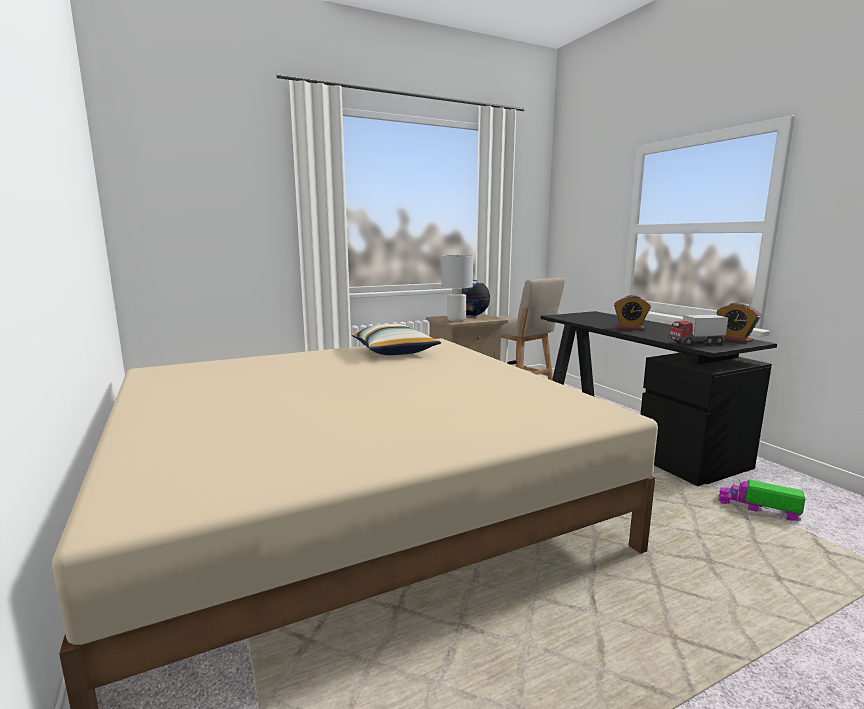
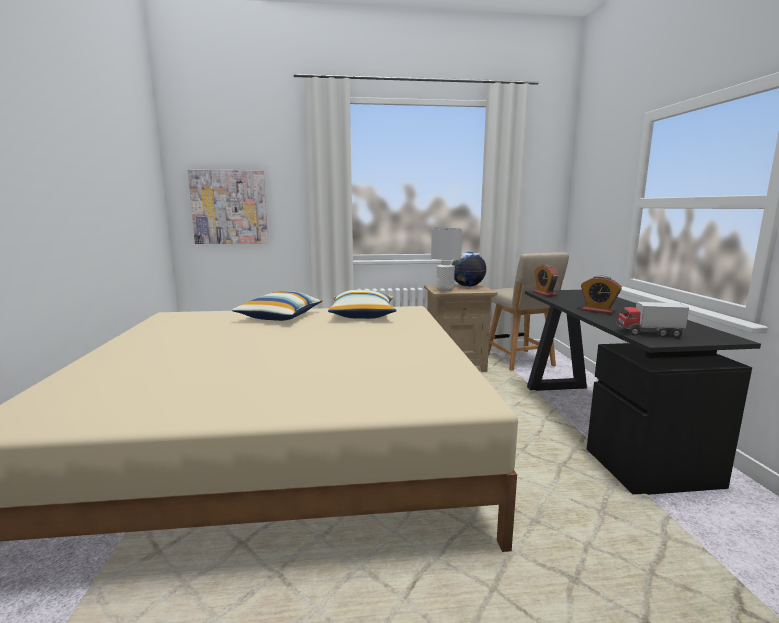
camera: 20 degrees right, 0 degrees up
alarm clock [717,303,761,343] -> alarm clock moved to [533,264,559,296]
toy truck [719,480,805,521] -> none
none -> picture [188,169,268,244]
none -> pillow [231,291,323,321]

